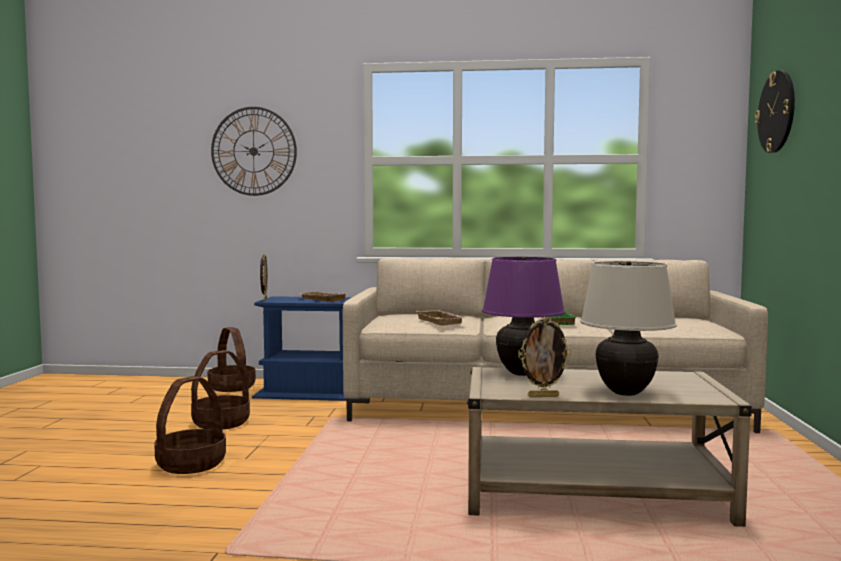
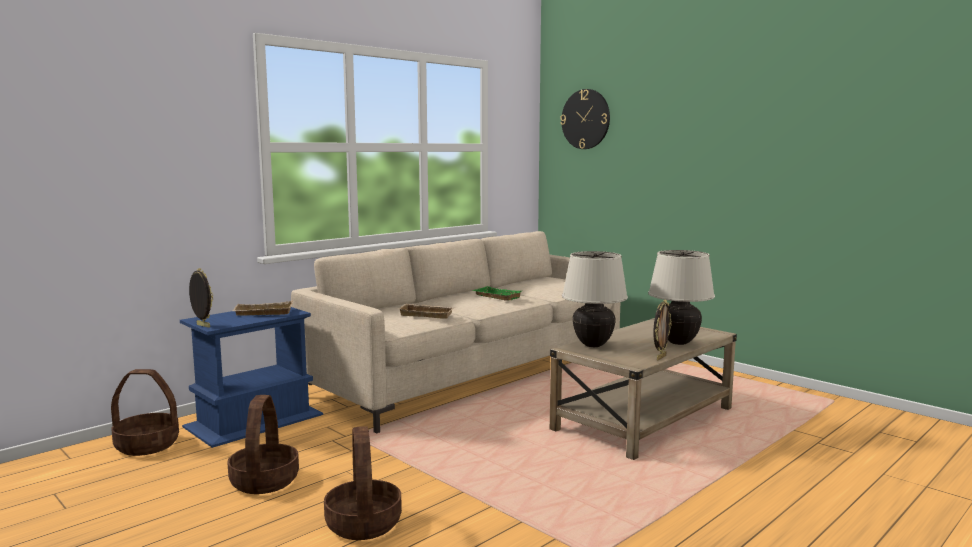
camera: 50 degrees left, 5 degrees up
wall clock [211,107,297,196] -> none
purple table lamp [482,256,565,376] -> beige table lamp [562,251,628,347]

